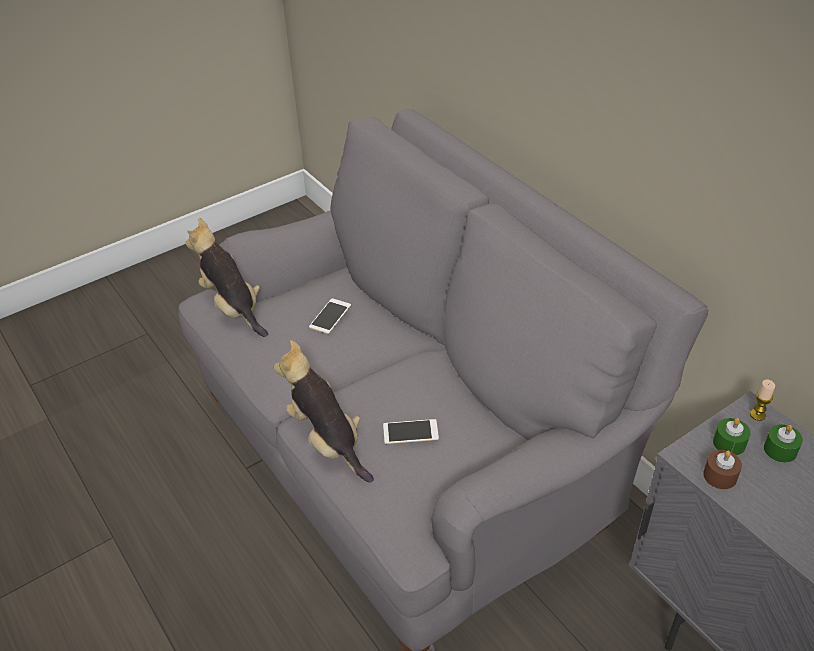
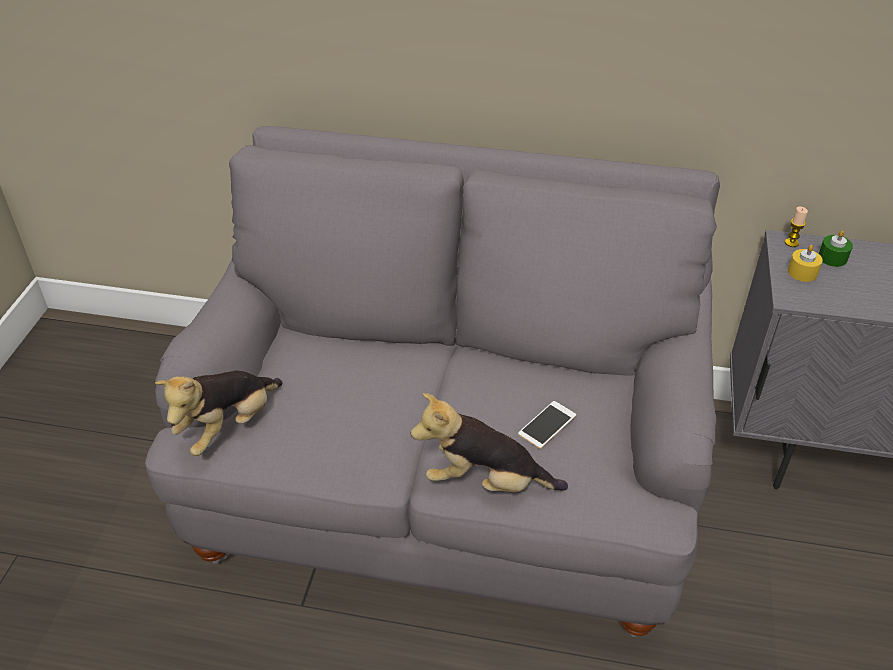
camera: 45 degrees left, 0 degrees up
plush toy [186,218,268,337] -> plush toy turned 60 degrees counterclockwise [155,371,282,456]
phone [309,298,351,334] -> none
brown candle [703,450,742,489] -> none
green candle [713,418,751,456] -> yellow candle [788,245,823,282]

